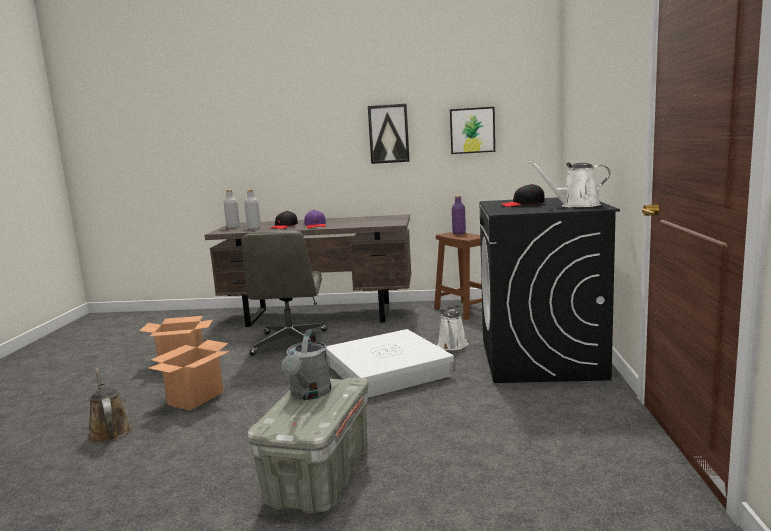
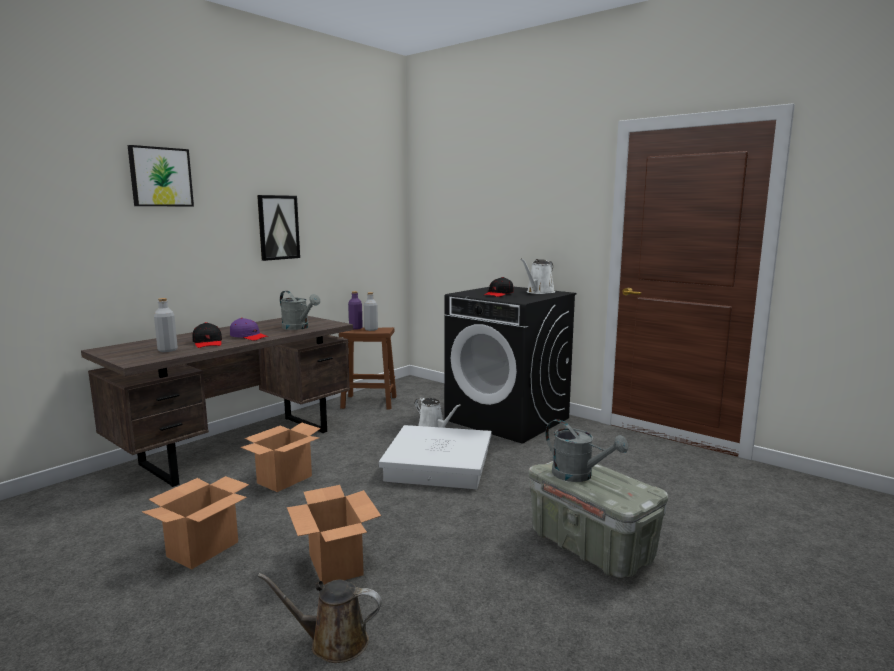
camera: 55 degrees left, 0 degrees up
grey bottle [224,190,240,228] -> grey bottle moved to [364,292,378,331]
grey office chair [241,230,327,356] -> cardboard box [240,422,321,492]
picture [450,107,495,154] -> picture moved to [128,145,194,206]
none -> grey watering can [280,291,320,330]

